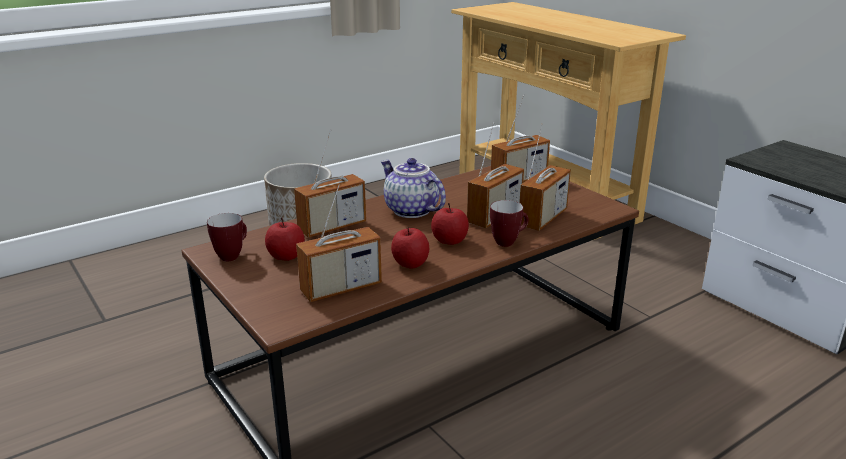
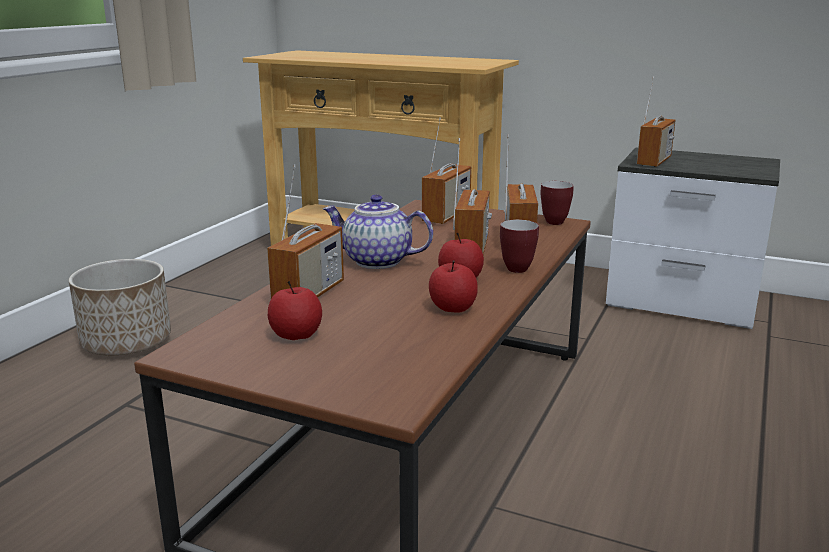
camera: 30 degrees left, 5 degrees down
mug [207,213,247,261] -> mug moved to [541,181,574,225]
radio [296,175,382,302] -> radio moved to [637,76,676,167]

